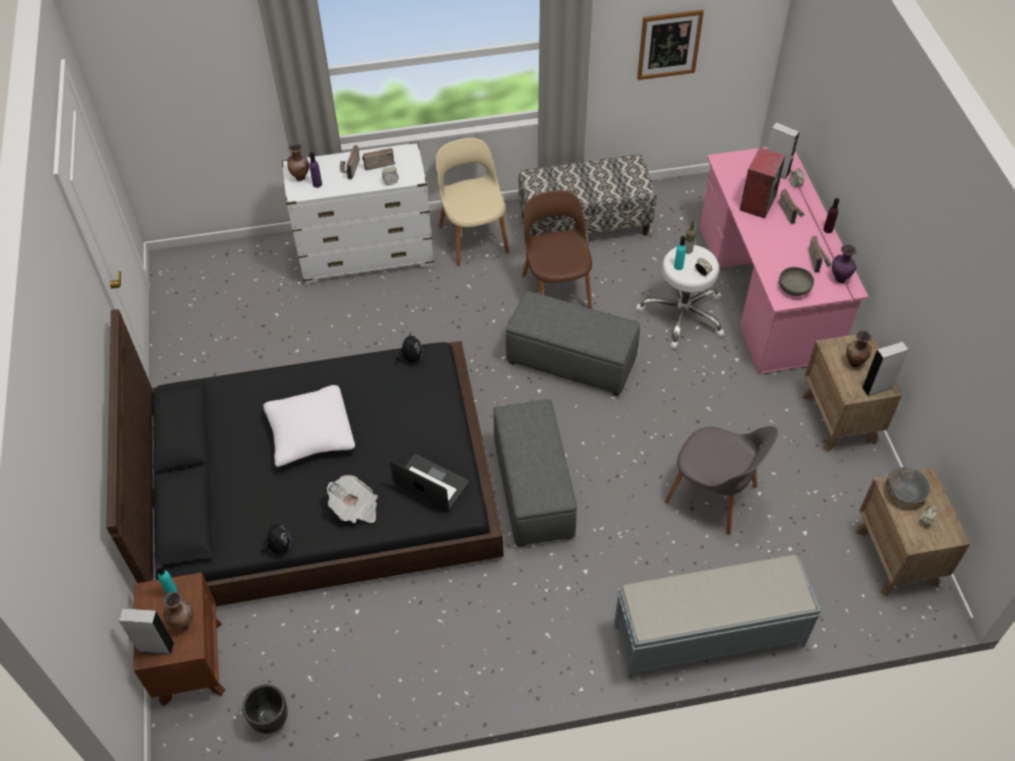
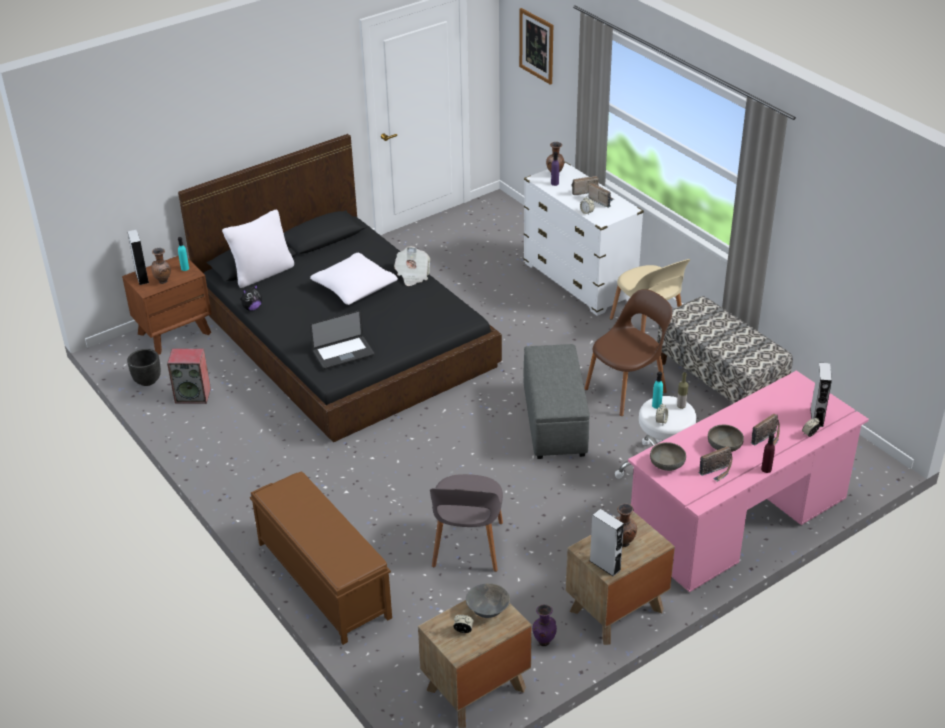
camera: 65 degrees right, 15 degrees down
newspaper [327,475,378,523] -> newspaper moved to [394,246,430,286]
laptop [390,454,469,510] -> laptop turned 60 degrees clockwise [310,310,374,370]
plush toy [396,331,423,363] -> none
beige chair [436,138,509,266] -> beige chair turned 105 degrees clockwise [610,259,691,333]
grey ottoman [493,399,577,547] -> none
grey bench [614,555,822,679] -> brown bench [250,472,392,645]
picture [637,10,704,80] -> picture moved to [519,8,553,85]
speaker [740,147,786,218] -> speaker moved to [167,349,211,404]
purple vase [832,244,856,283] -> purple vase moved to [532,605,557,646]
none -> white pillow [222,210,294,288]
none -> grey bowl [708,425,744,452]

